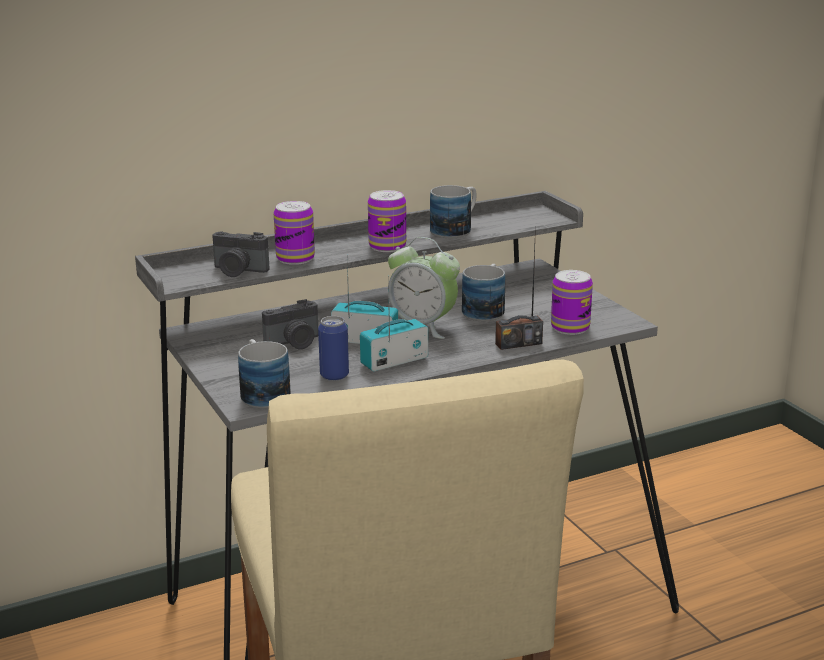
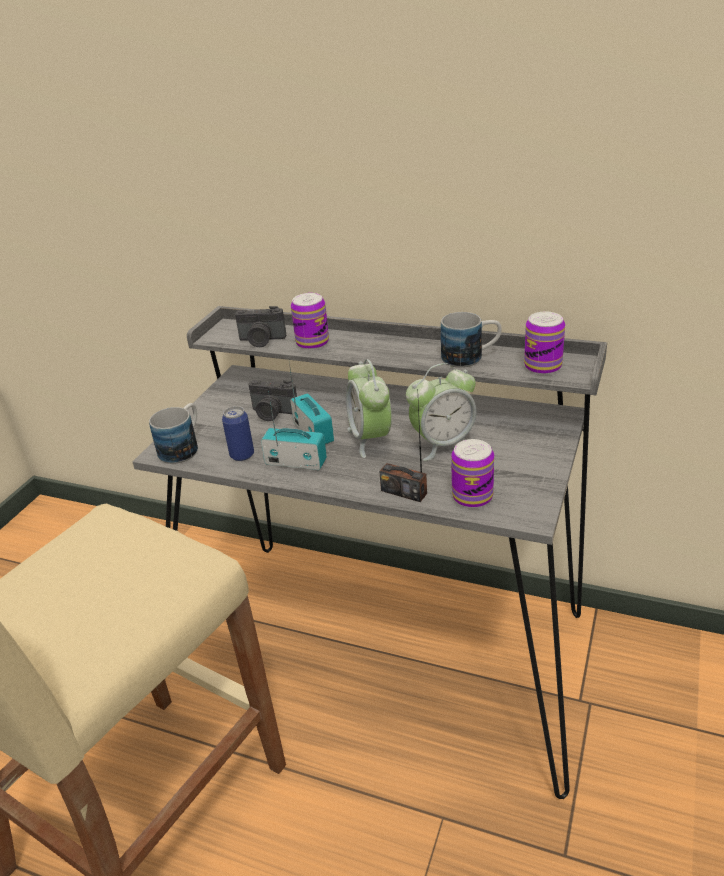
camera: 50 degrees right, 10 degrees up
camera [212,231,269,277] -> camera turned 60 degrees counterclockwise [235,306,286,347]
can [368,190,406,252] -> can moved to [524,312,565,375]
mug [462,264,505,321] -> alarm clock [406,363,476,461]

